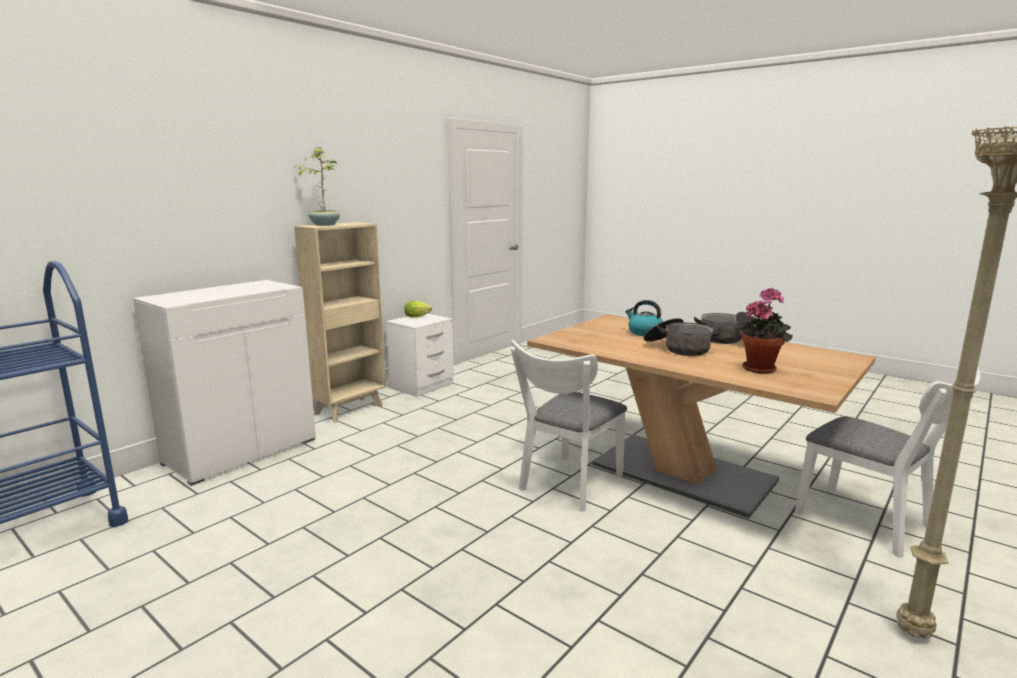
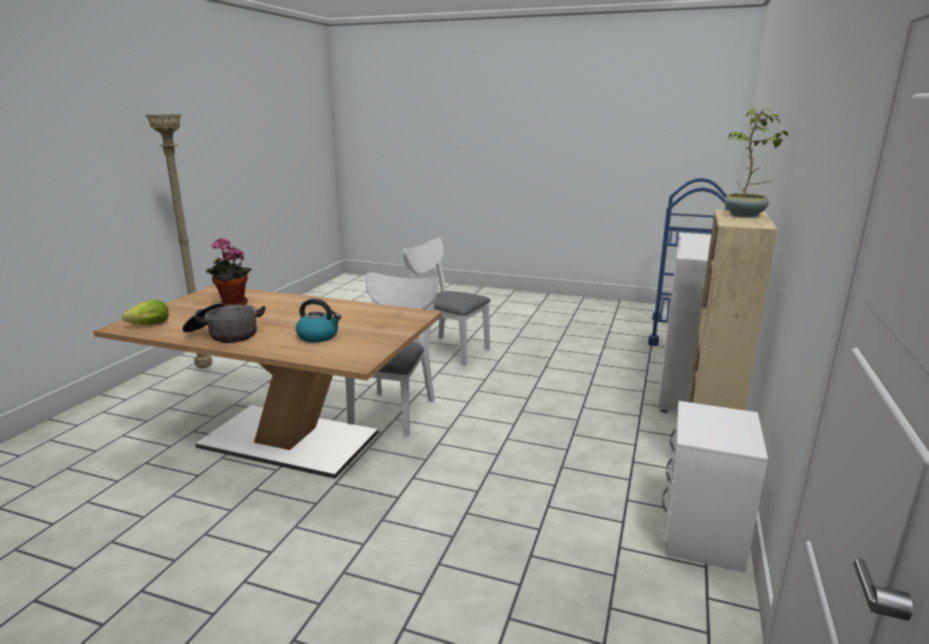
camera: 160 degrees right, 5 degrees up
lettuce [404,301,432,317] -> lettuce moved to [122,300,169,325]
cooking pot [643,318,722,356] -> none
white chair [795,367,980,557] -> white chair moved to [403,238,490,366]

